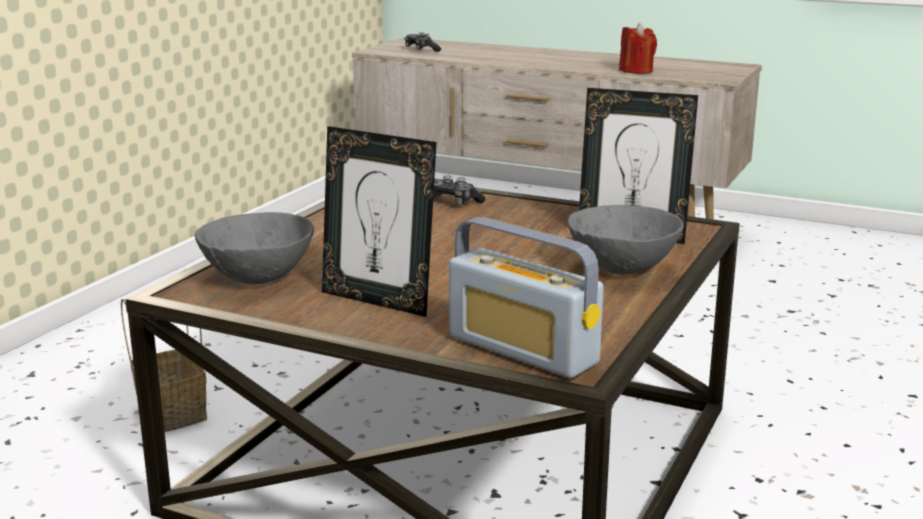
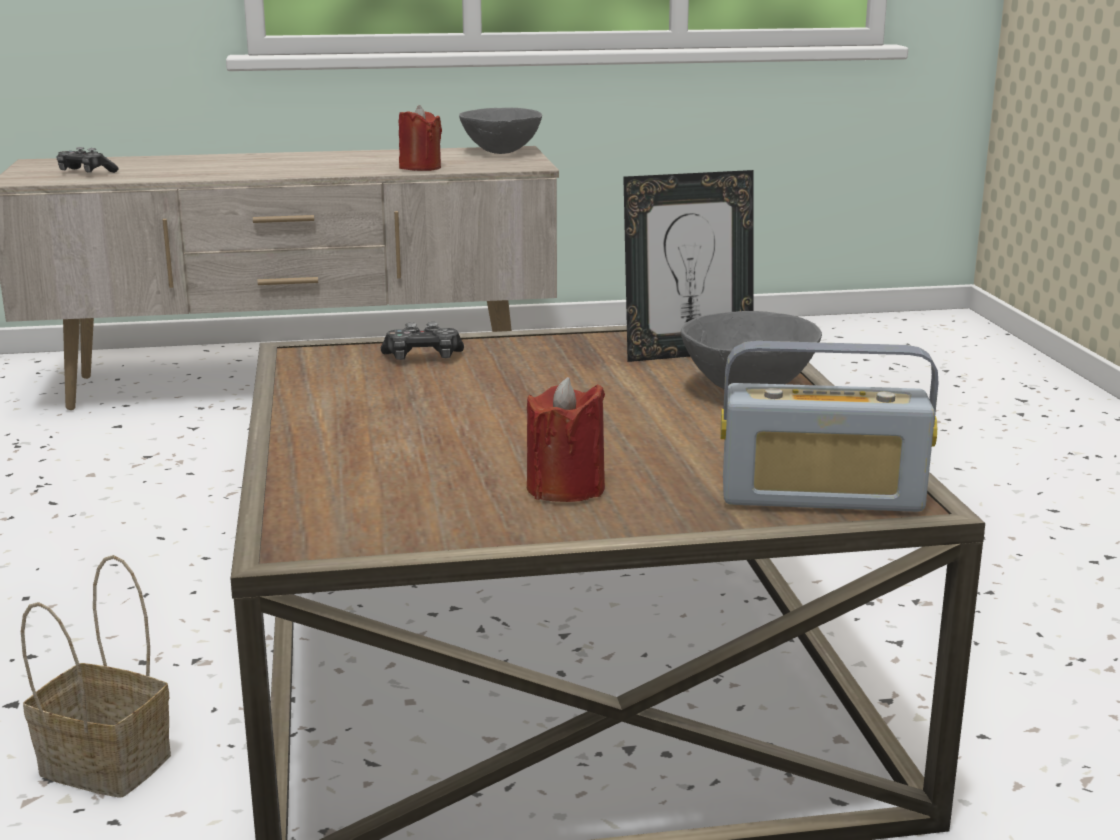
camera: 35 degrees left, 0 degrees up
grey bowl [195,212,314,285] -> grey bowl moved to [459,108,542,154]
picture frame [322,126,437,317] -> red candle [527,377,605,502]

